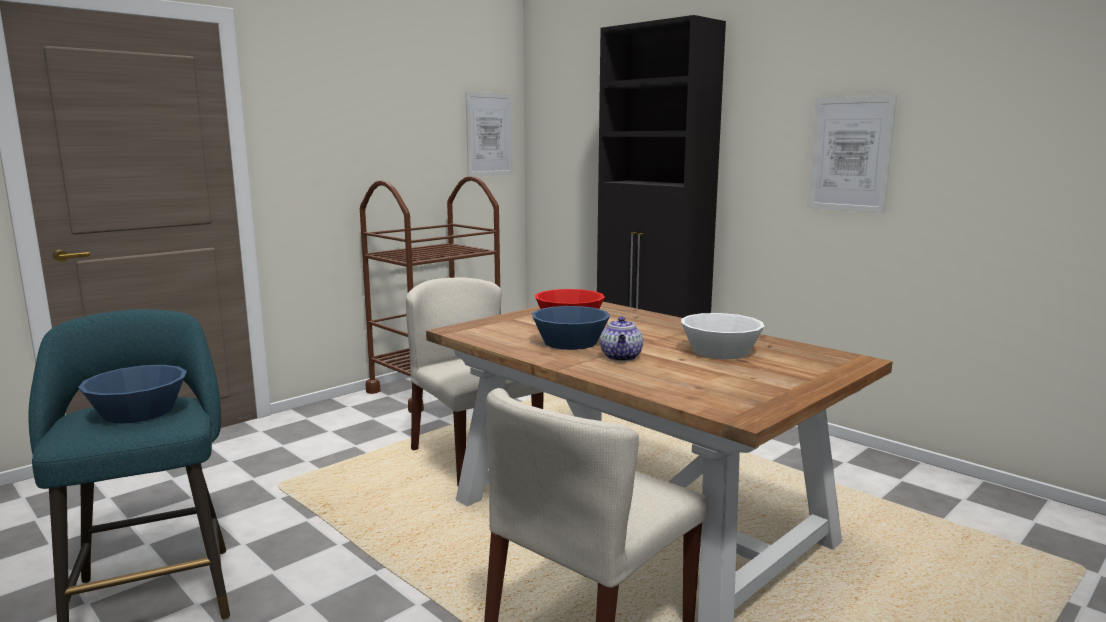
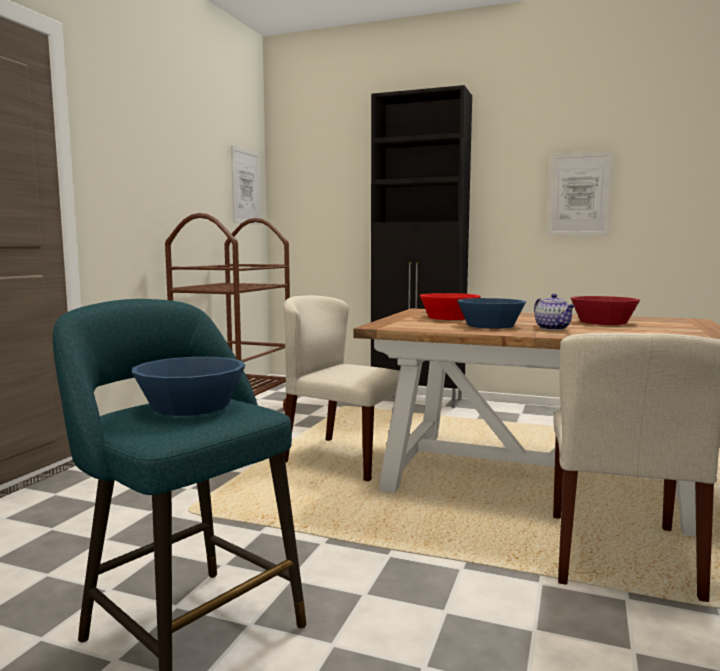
camera: 25 degrees left, 5 degrees down
white bowl [681,313,765,359] -> red bowl [570,296,640,325]

